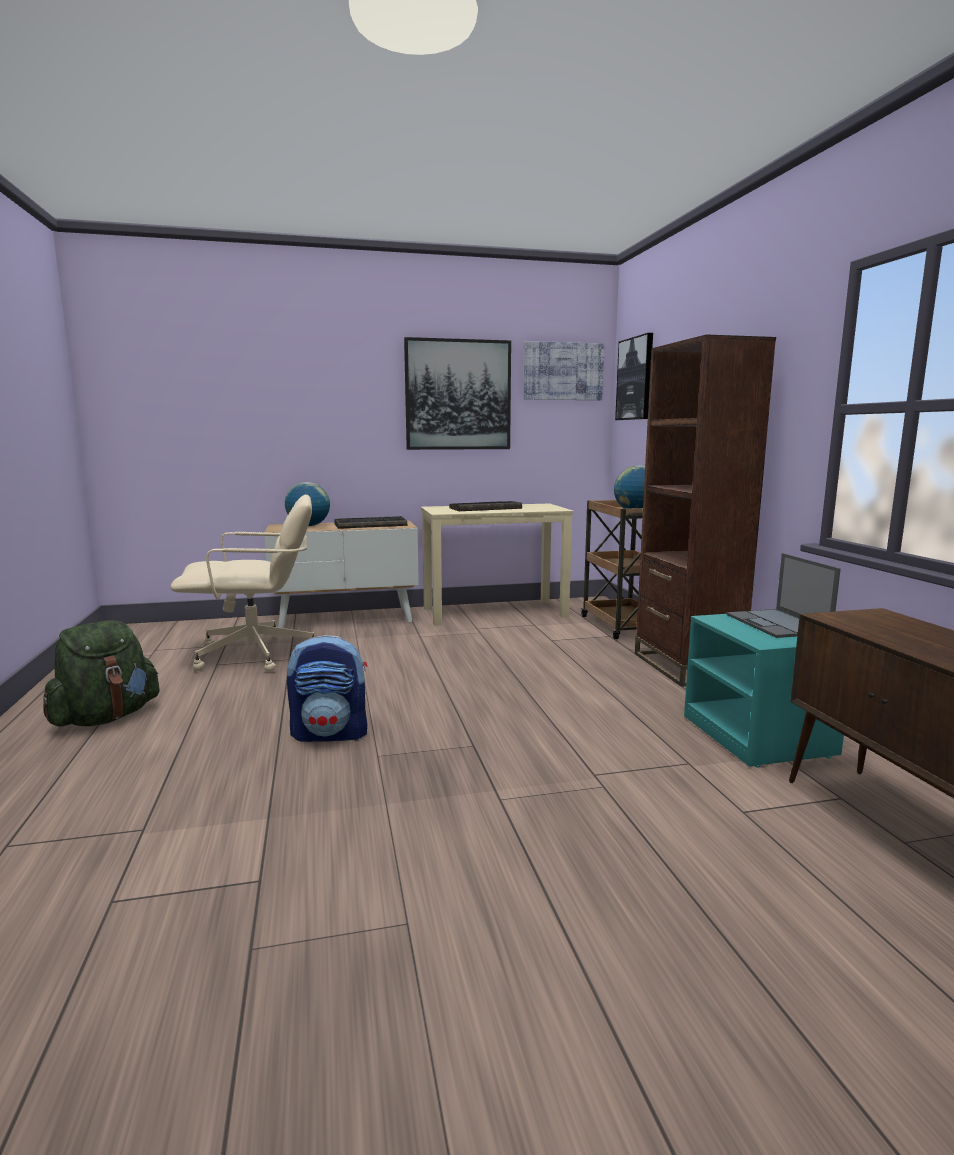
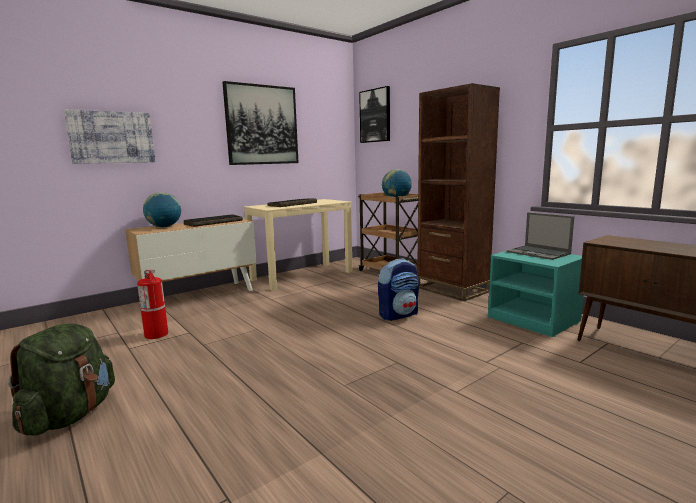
camera: 25 degrees left, 0 degrees up
beige office chair [170,495,314,672] -> fire extinguisher [137,269,168,339]
backpack [287,635,367,742] -> backpack moved to [378,258,419,321]
picture [524,341,604,400] -> picture moved to [64,109,155,164]

